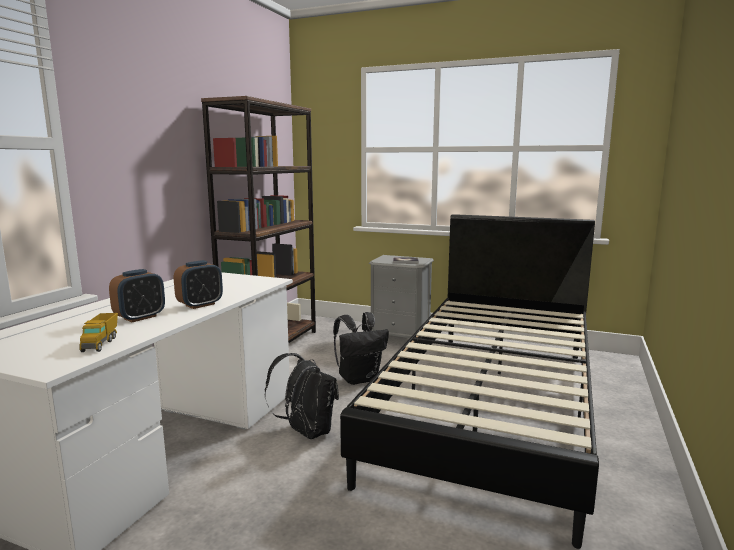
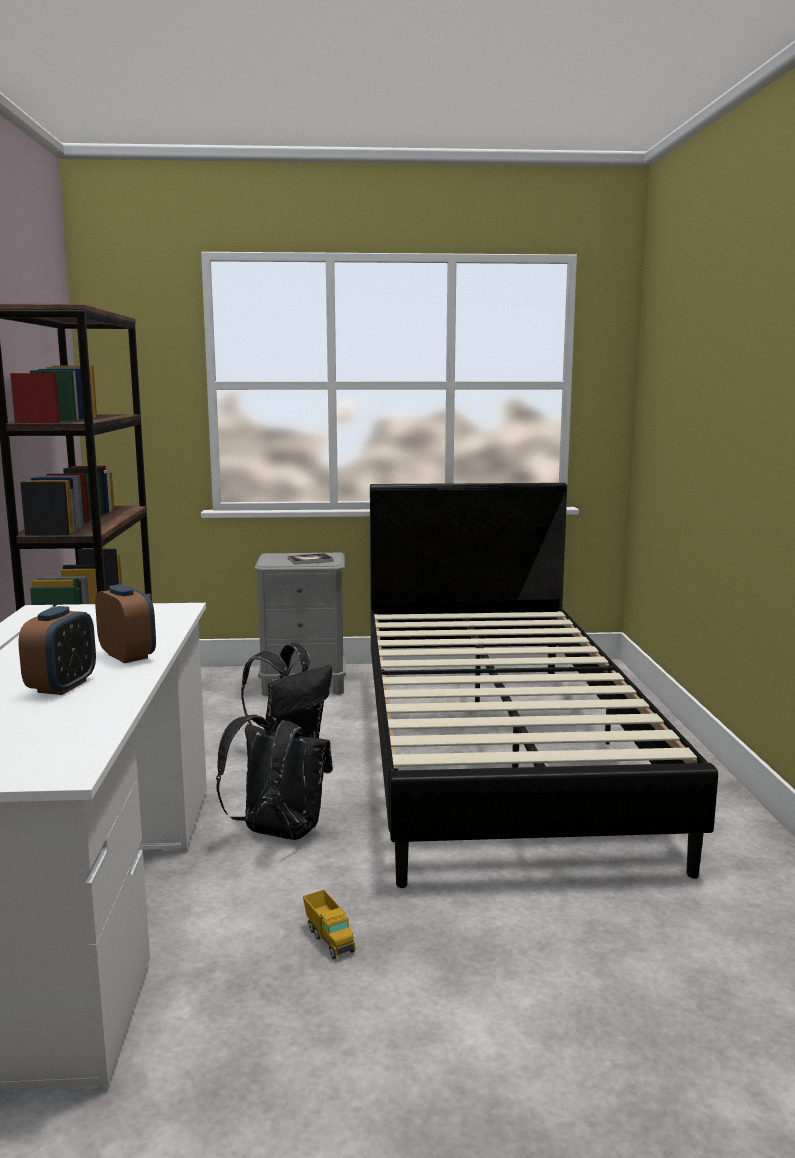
camera: 25 degrees left, 0 degrees up
toy truck [80,313,118,352] -> toy truck moved to [303,890,356,959]
alarm clock [174,260,223,309] -> alarm clock turned 60 degrees counterclockwise [95,584,156,663]

